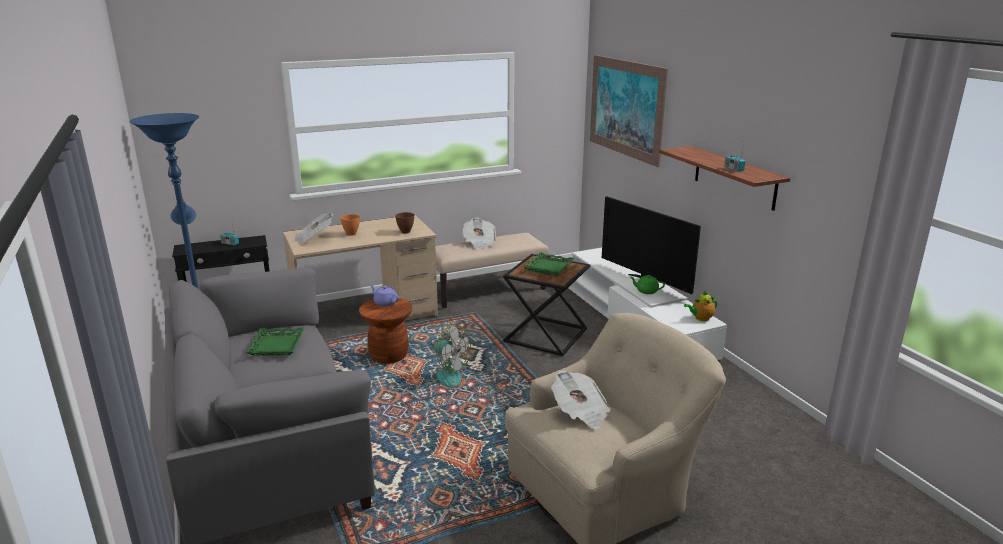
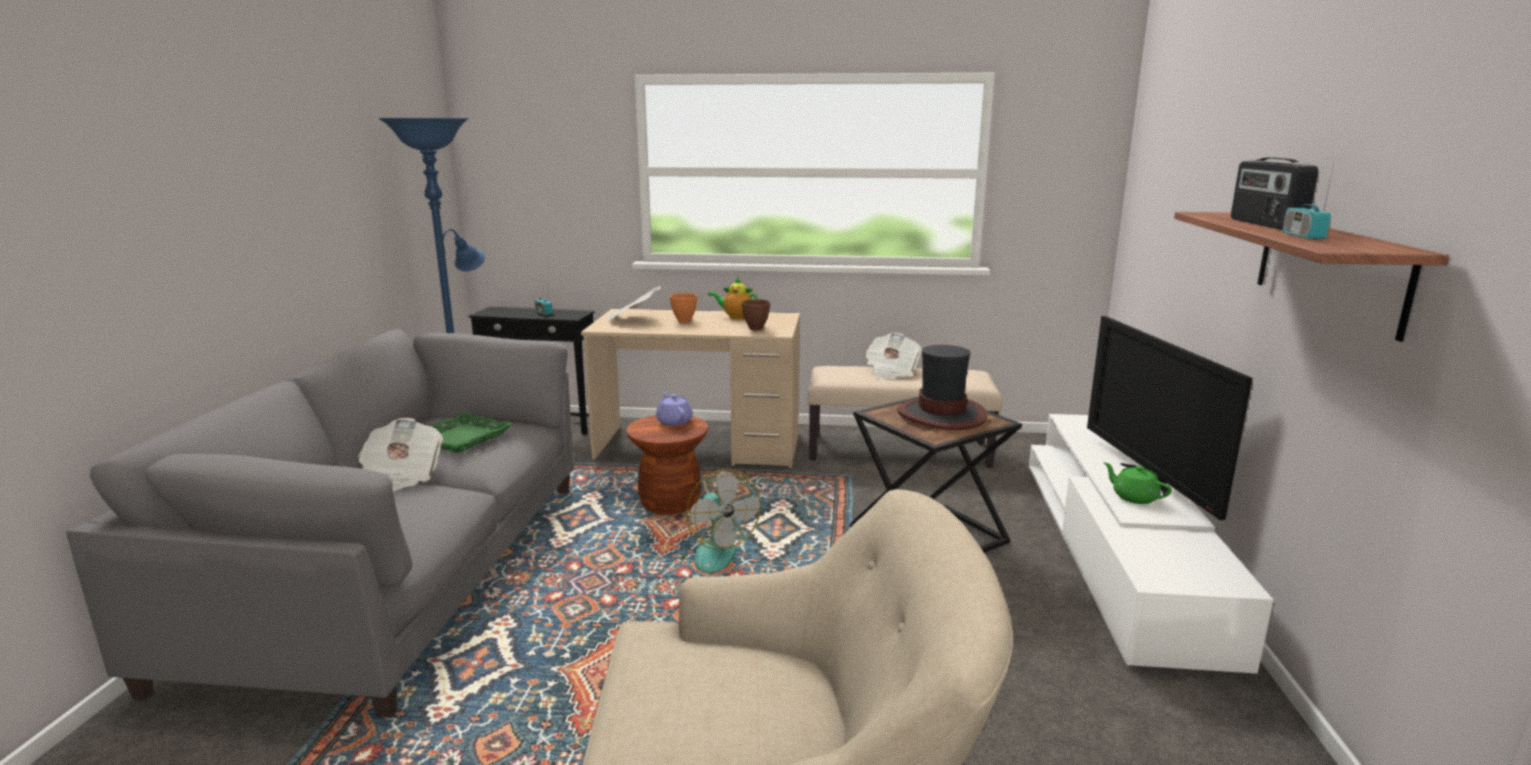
camera: 30 degrees right, 5 degrees down
green tray [523,253,574,276] -> hat [897,345,987,430]
newspaper [551,371,611,429] -> newspaper moved to [358,418,443,492]
picture [590,55,668,167] -> none
teapot [684,290,717,321] -> teapot moved to [708,277,758,319]
none -> radio [1231,158,1318,230]

